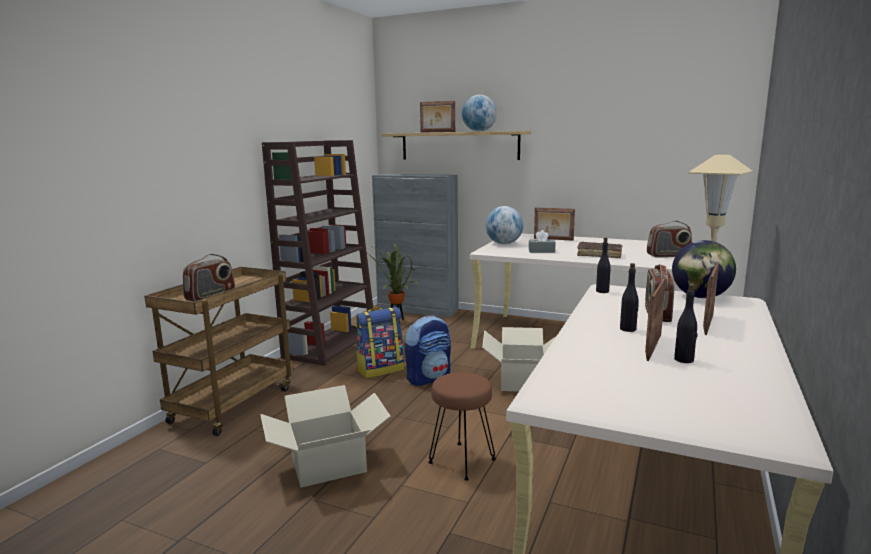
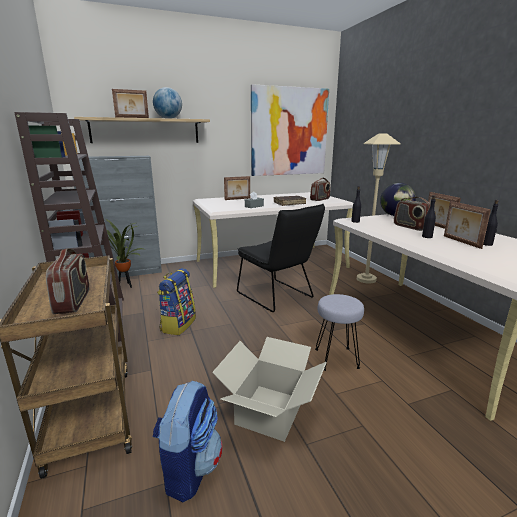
camera: 45 degrees left, 5 degrees up
backpack [405,315,451,386] -> backpack moved to [152,380,223,502]
brown stool [428,372,496,480] -> grey stool [315,294,364,371]
cardboard box [482,327,556,392] -> black chair [237,203,325,312]
globe [486,206,524,244] -> none
none -> picture [251,84,329,176]

